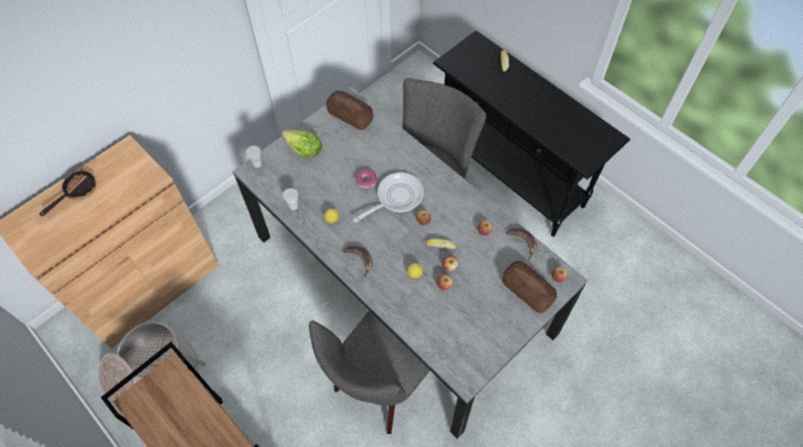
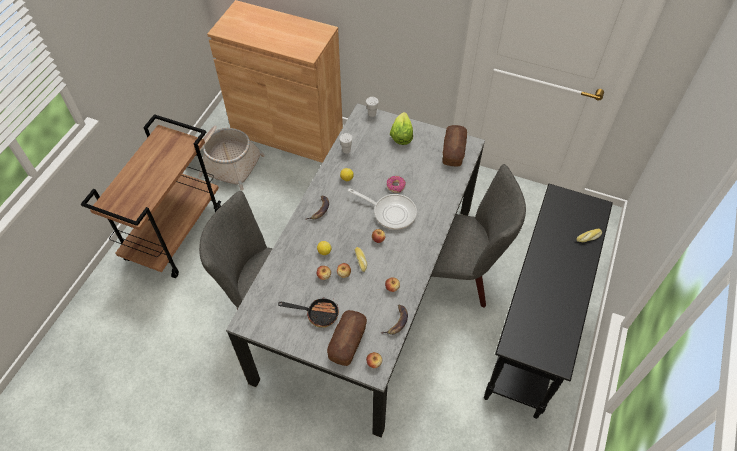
camera: 65 degrees right, 5 degrees down
frying pan [40,168,96,216] -> frying pan moved to [278,297,339,328]

